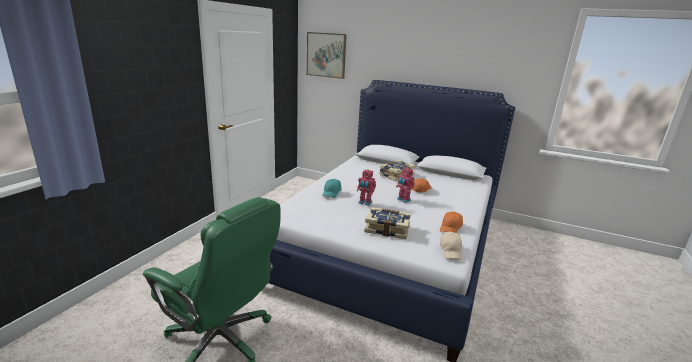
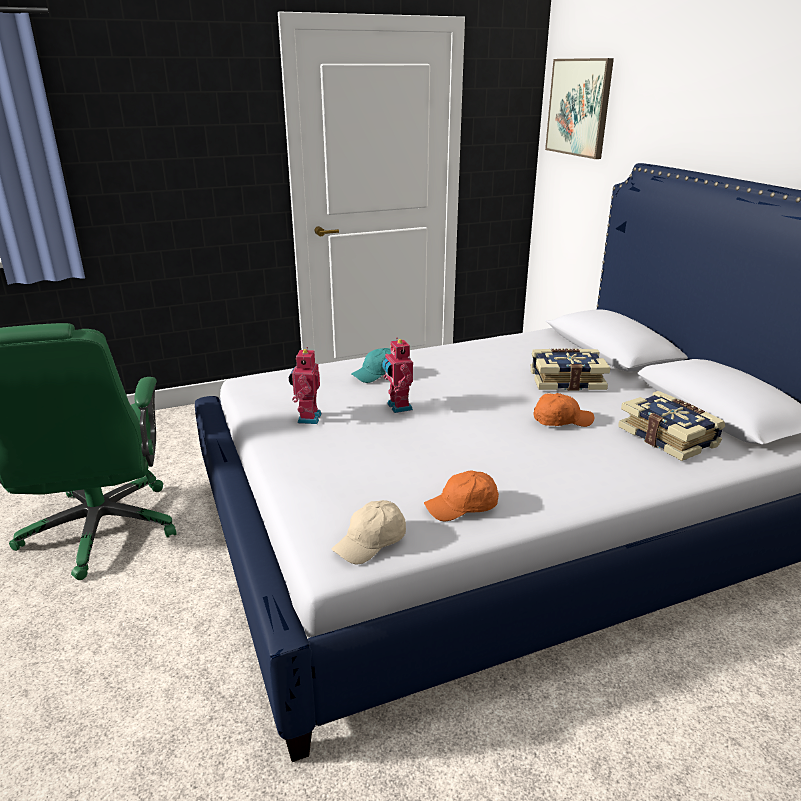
camera: 45 degrees right, 5 degrees up
book [364,207,411,240] -> book moved to [618,391,725,461]
toy robot [396,167,415,203] -> toy robot moved to [289,347,322,424]

